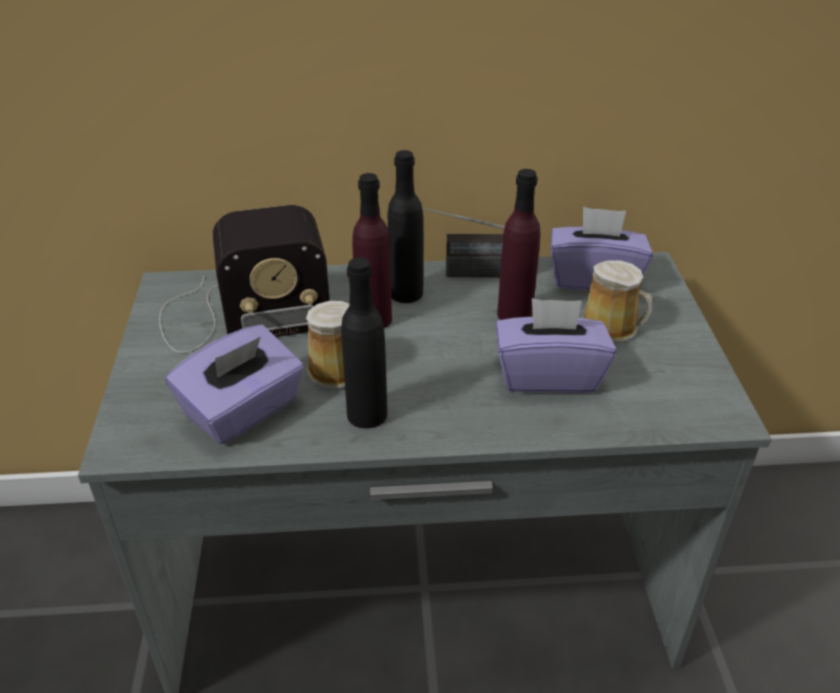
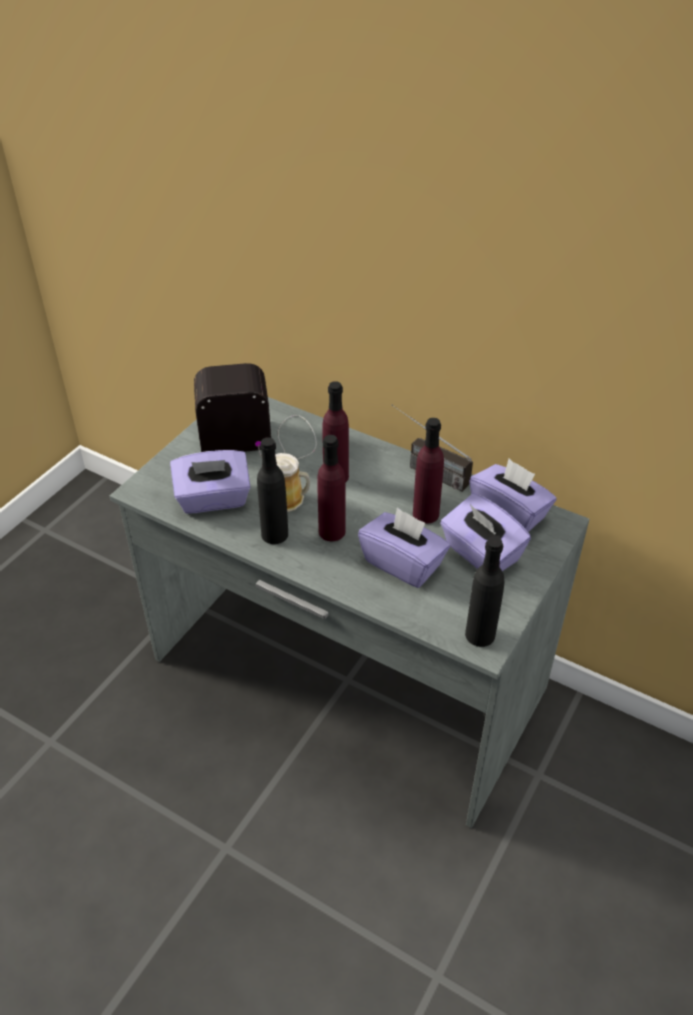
camera: 35 degrees right, 5 degrees up
radio [159,205,330,353] -> radio turned 150 degrees clockwise [194,363,317,460]
black bottle [388,150,423,303] -> black bottle moved to [465,537,505,647]
mug [583,260,652,343] -> purple tissue box [440,493,531,571]
none -> purple bottle [317,435,346,541]

